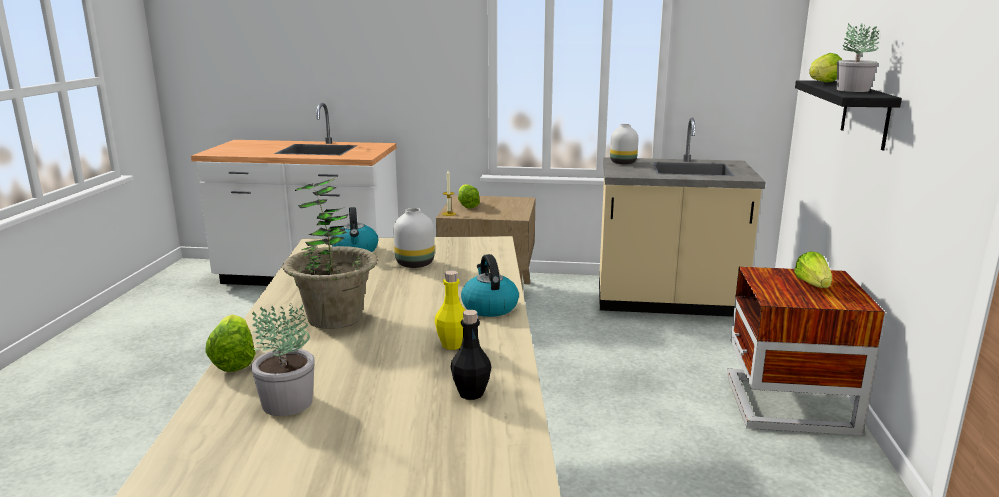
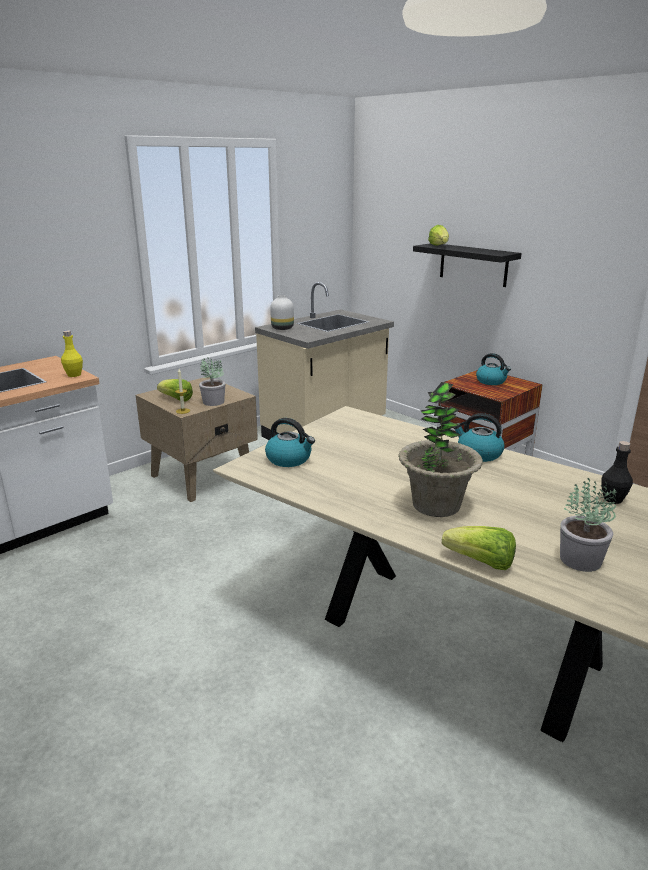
camera: 50 degrees left, 5 degrees up
white vase [394,208,435,268] -> none
yellow bottle [435,271,465,350] -> yellow bottle moved to [61,330,83,377]
lettuce [794,251,832,288] -> kettle [476,353,511,385]
potted plant [837,23,879,92] -> potted plant moved to [199,358,226,406]

